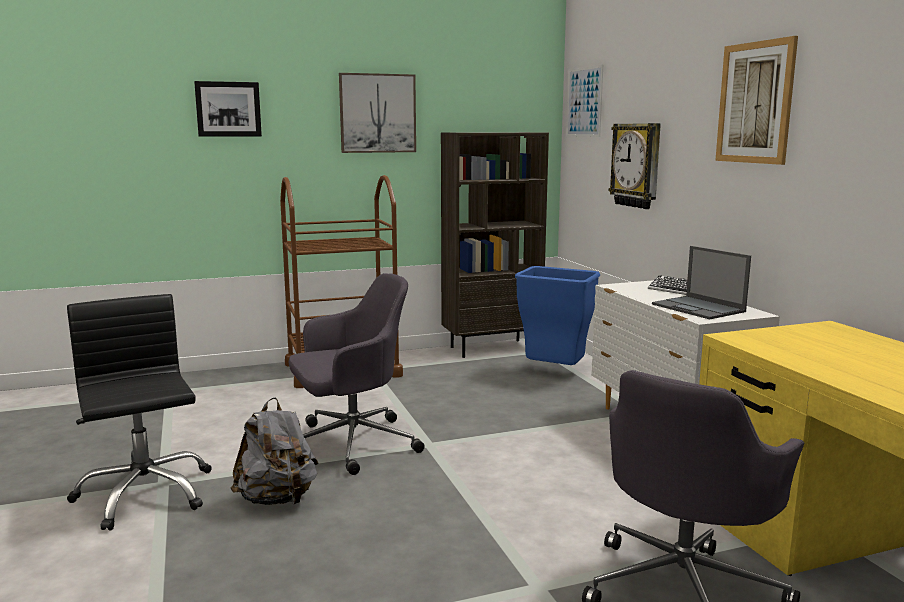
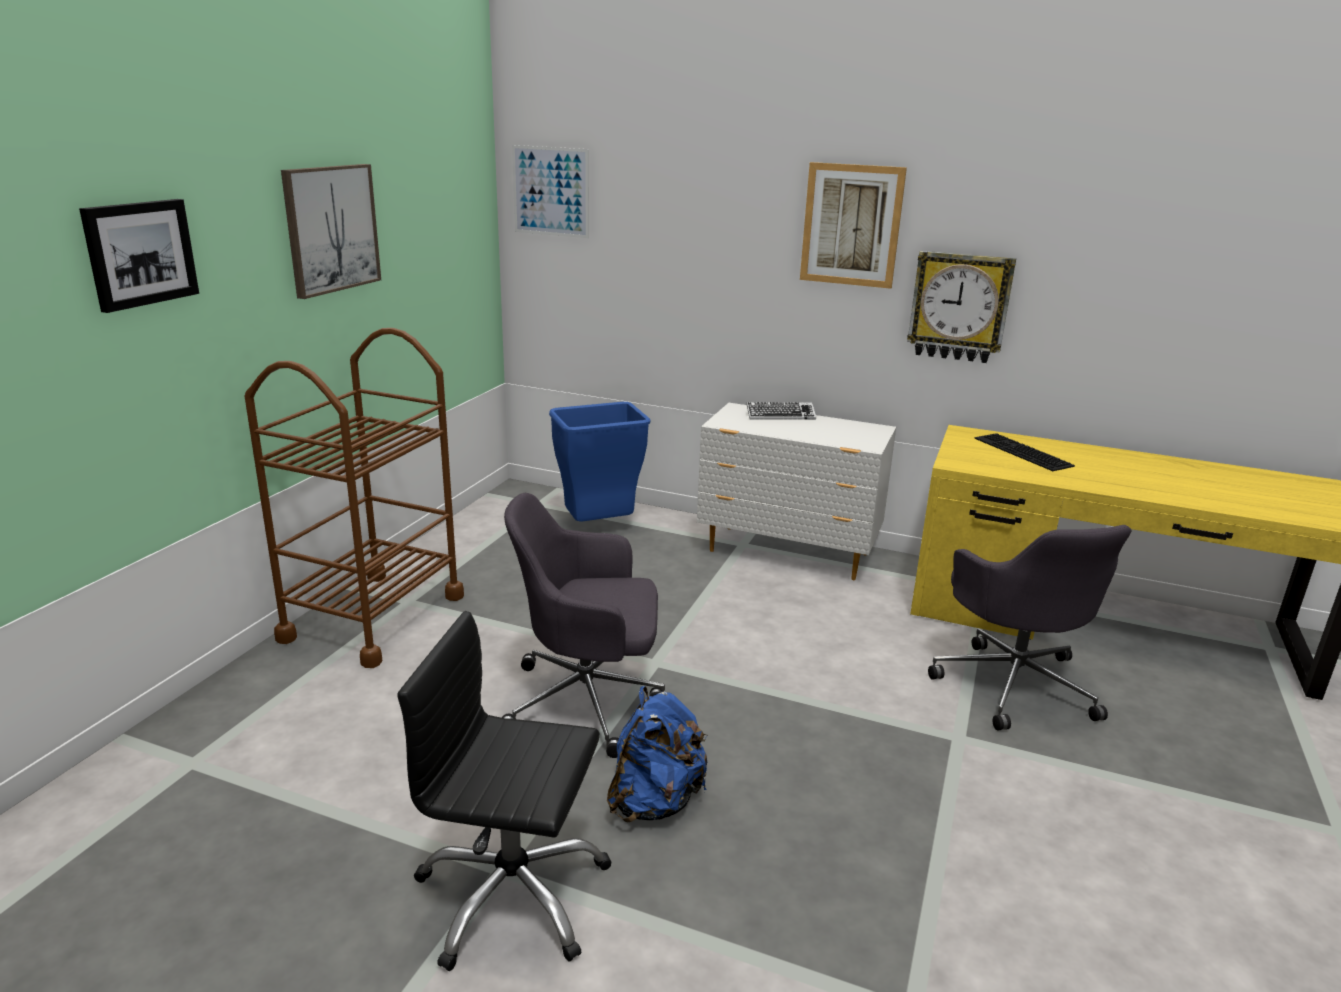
camera: 50 degrees left, 10 degrees up
grey backpack [230,397,318,505] -> blue backpack [607,686,707,822]
grey office chair [289,273,425,475] -> grey office chair turned 105 degrees counterclockwise [502,493,665,758]
brown bookcase [441,132,549,358] -> none
wall clock [609,123,661,209] -> wall clock moved to [907,251,1016,363]
laptop [652,246,751,319] -> none
none -> keyboard [974,433,1075,471]

